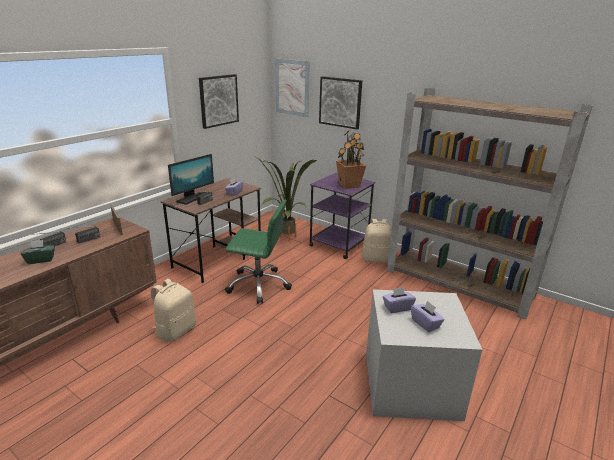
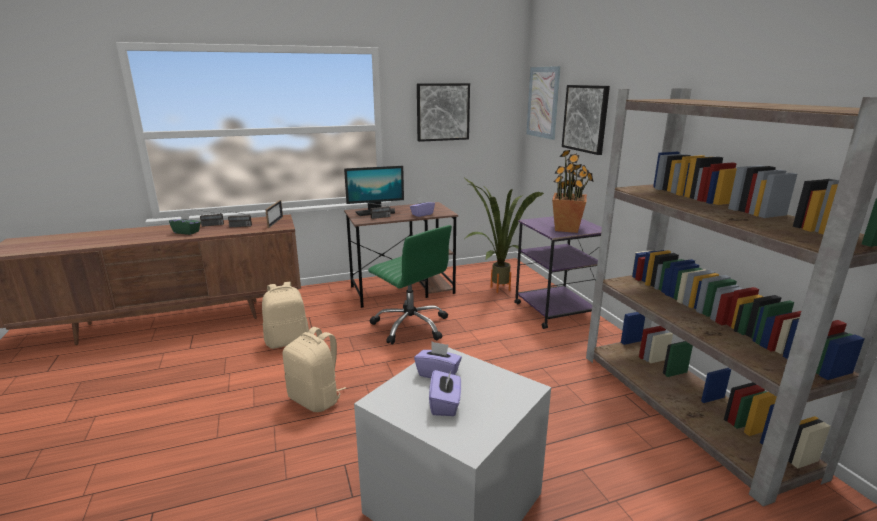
camera: 35 degrees right, 5 degrees down
beige backpack [362,219,392,263] -> beige backpack moved to [283,327,346,412]

